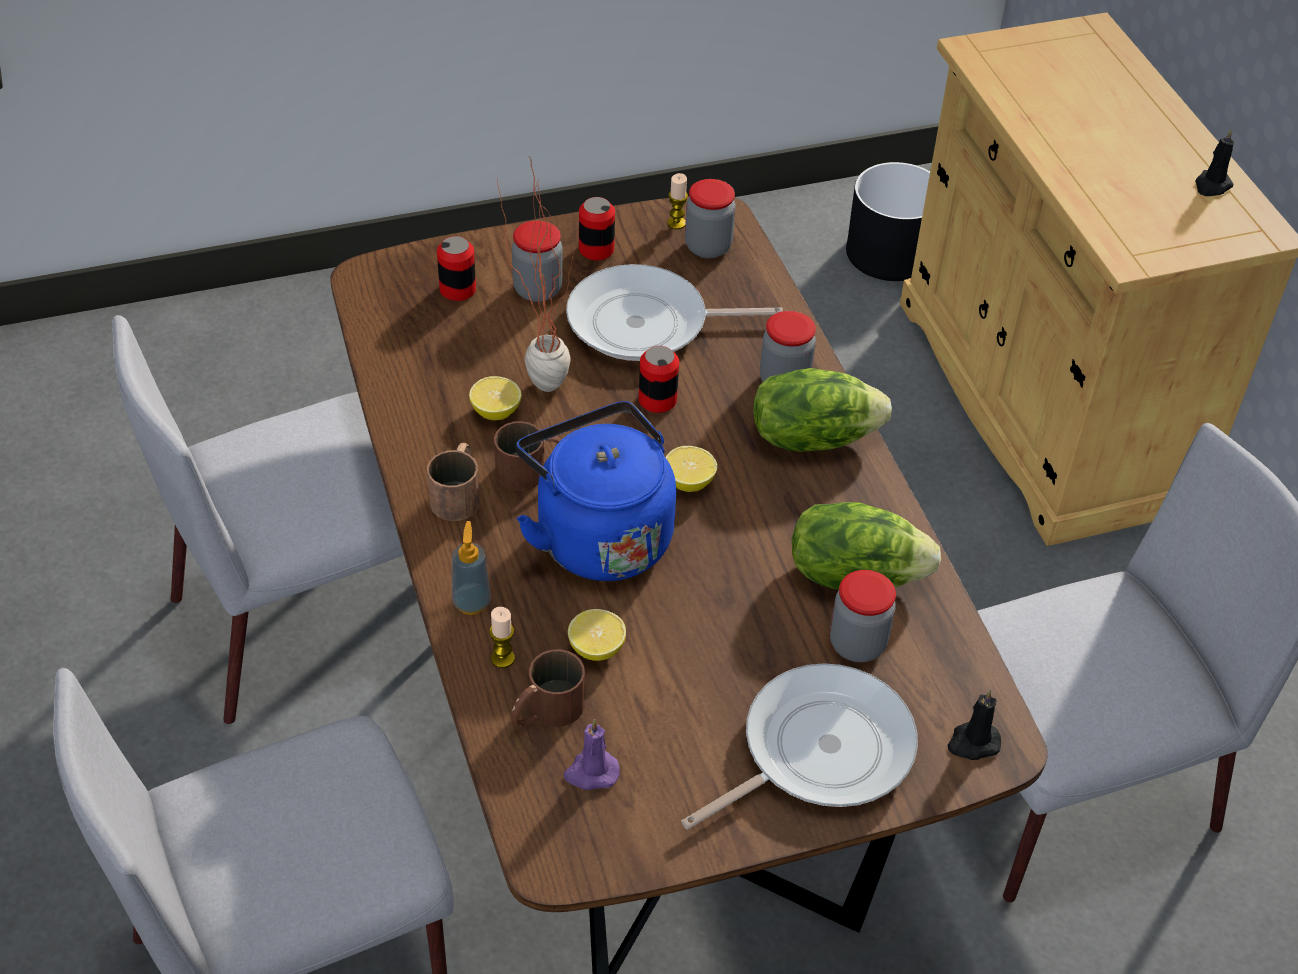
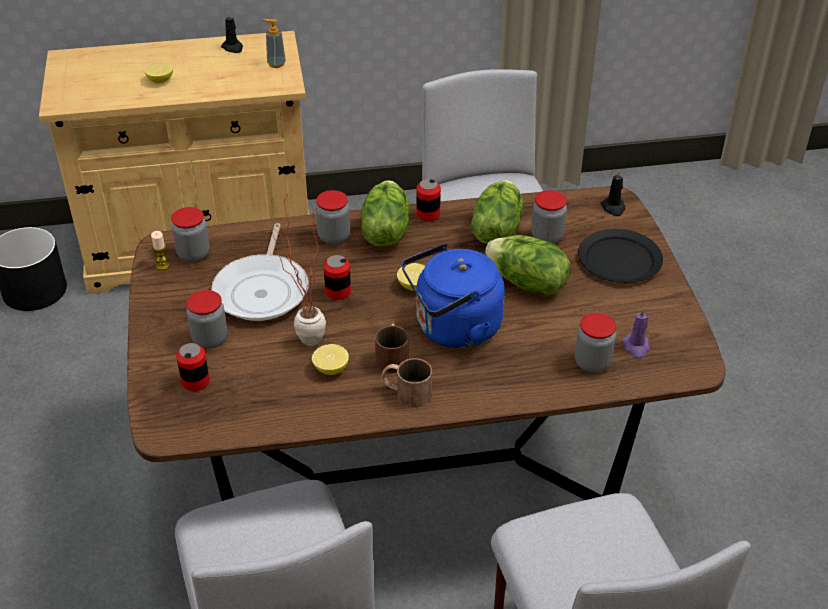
camera: 80 degrees left, 5 degrees down
soap dispenser [452,521,491,615] -> soap dispenser moved to [263,19,286,68]
candle [489,607,515,668] -> none
brown mug [511,649,585,727] -> jar [575,313,616,373]
lemon [568,609,626,661] -> lemon moved to [144,62,173,83]
can [579,197,615,261] -> can moved to [416,179,441,221]
frying pan [681,663,918,829] -> black plate [578,229,663,283]
none -> lettuce [485,235,570,296]

